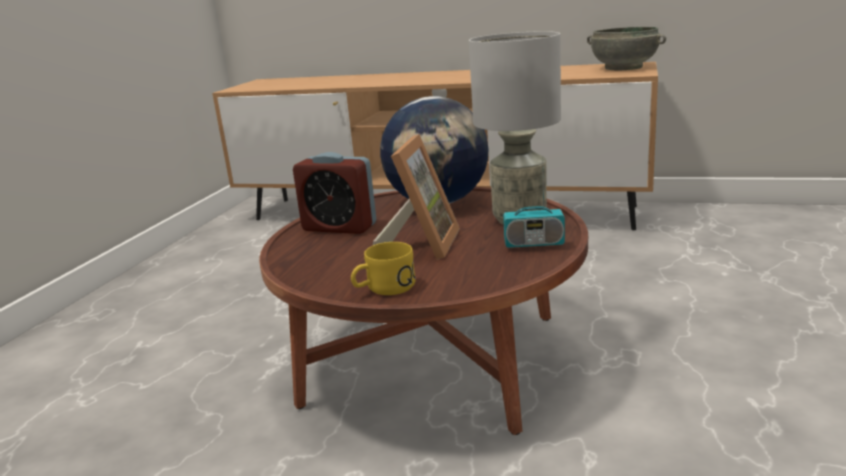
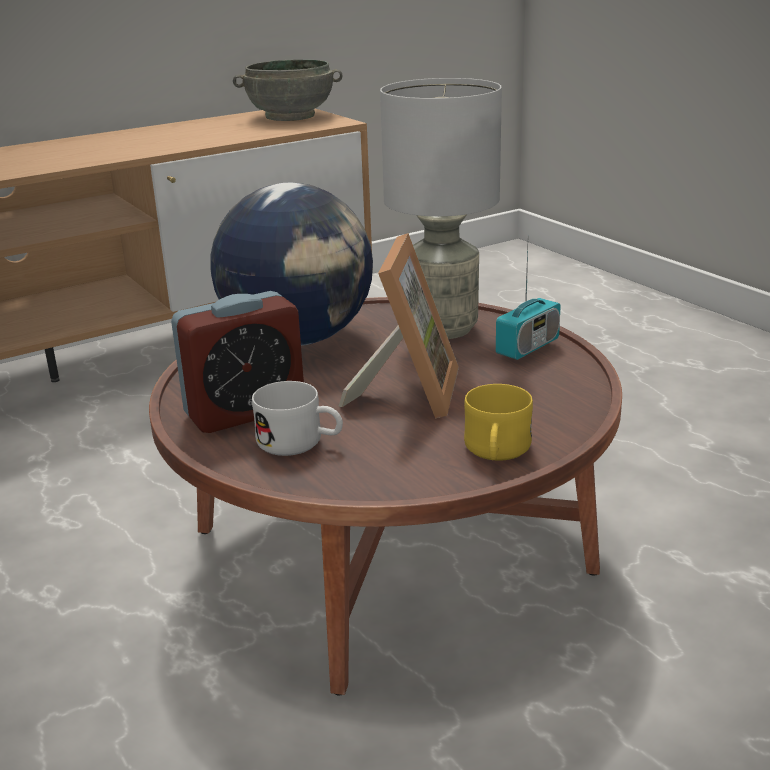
camera: 50 degrees left, 5 degrees up
picture frame [373,134,460,260] -> picture frame turned 45 degrees clockwise [339,233,459,419]
none -> white mug [252,381,343,456]

